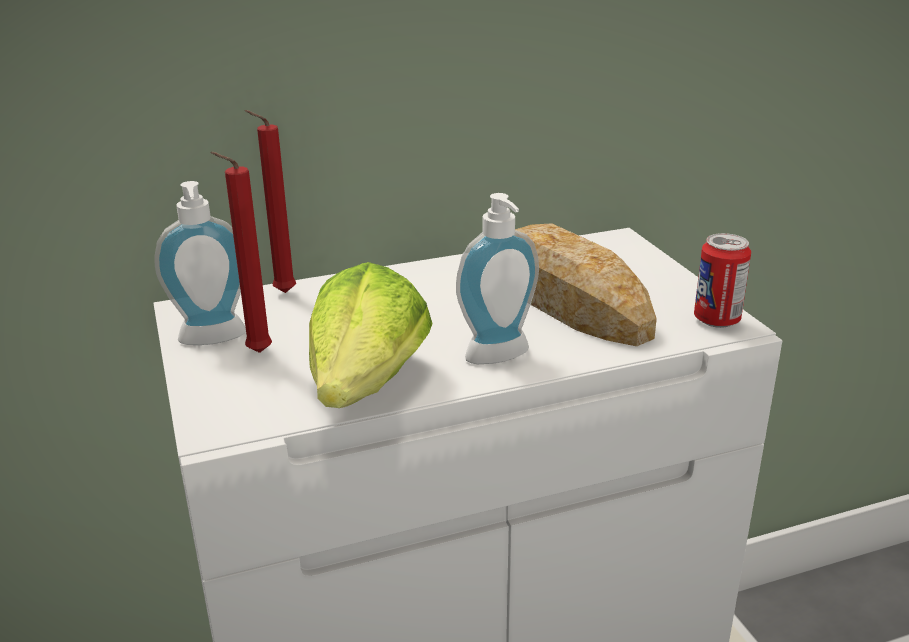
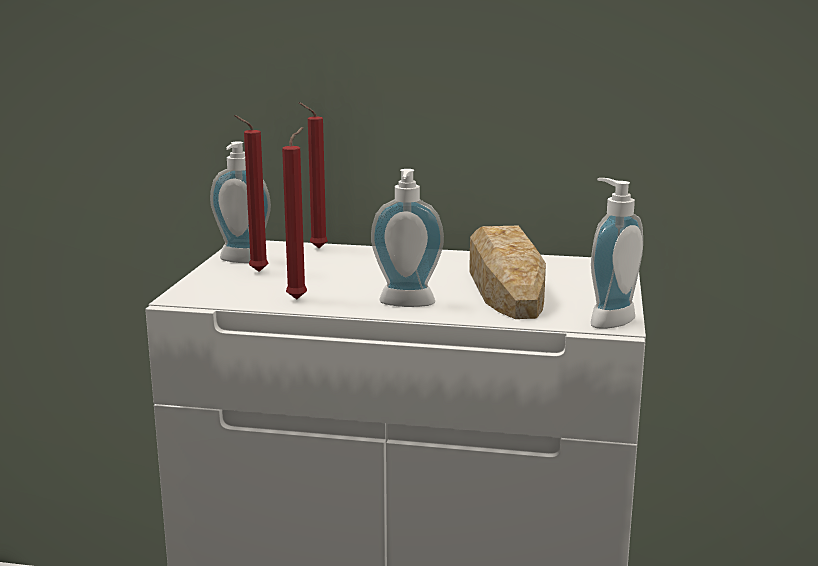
camera: 30 degrees right, 10 degrees down
lettuce [309,262,433,408] -> red candle [282,127,307,299]
can [694,233,751,328] -> soap dispenser [591,178,643,329]

